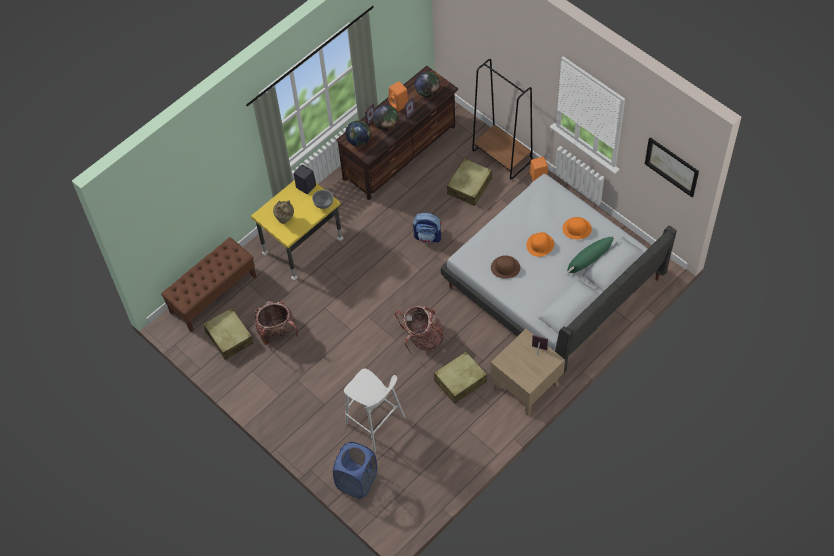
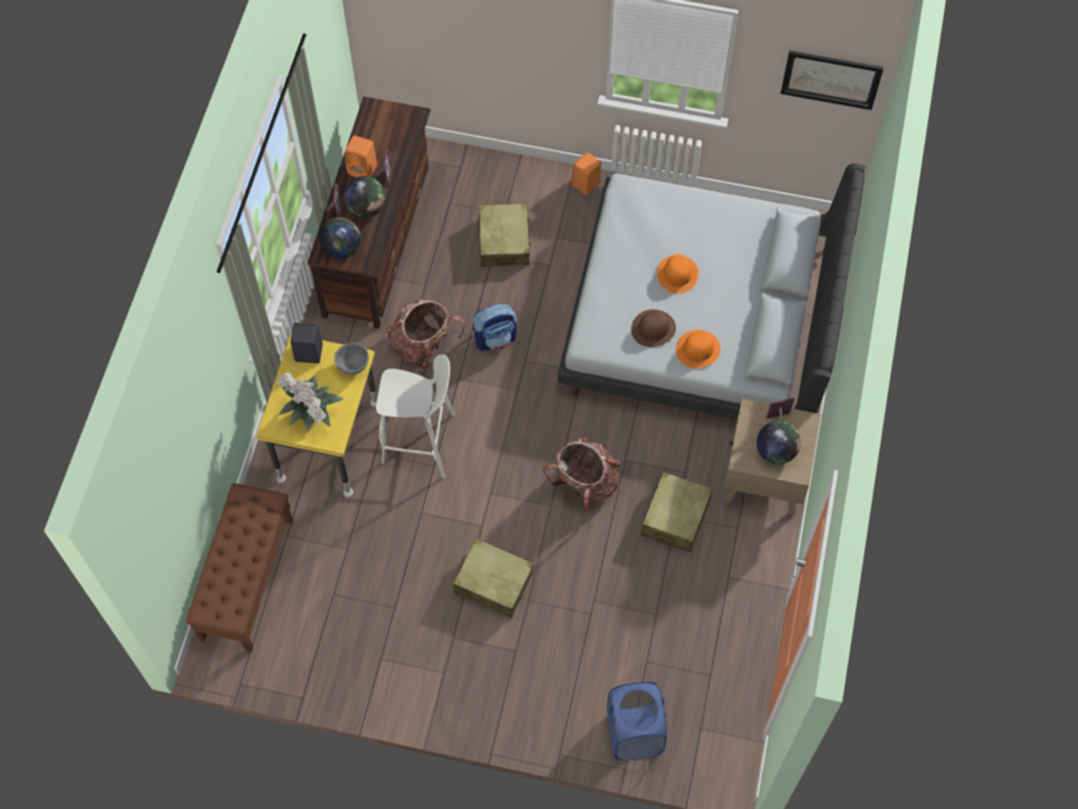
camera: 35 degrees left, 5 degrees up
beige suitcase [203,308,253,360] -> beige suitcase moved to [453,538,534,618]
backpack [255,301,298,345] -> backpack moved to [386,299,465,370]
beige vase [273,200,294,224] -> potted plant [277,373,344,432]
white stool [344,369,405,452] -> white stool moved to [376,354,455,479]
globe [415,71,440,97] -> globe moved to [757,421,801,464]
clothes rack [472,59,533,179] -> none
orange hat [562,217,592,239] -> orange hat moved to [676,330,721,368]
green pillow [566,237,616,274] -> none

